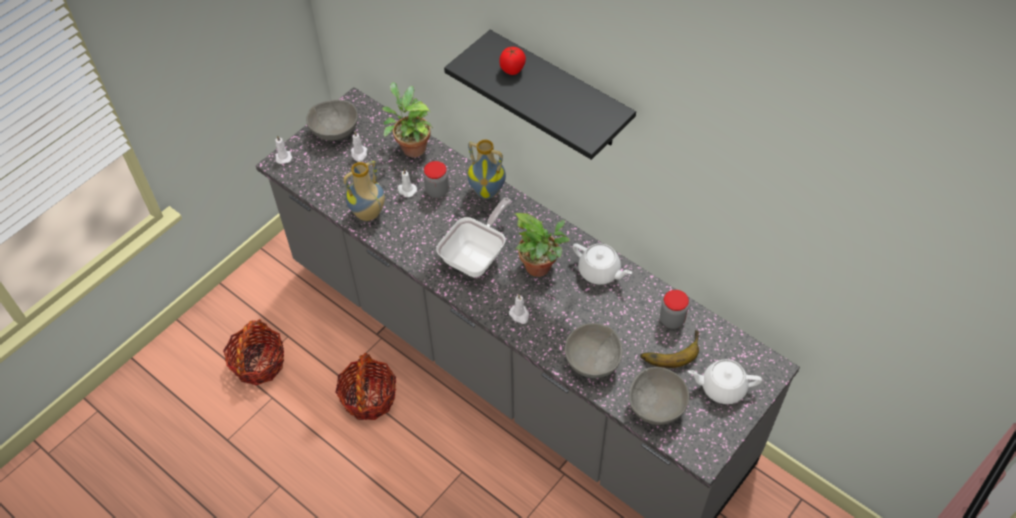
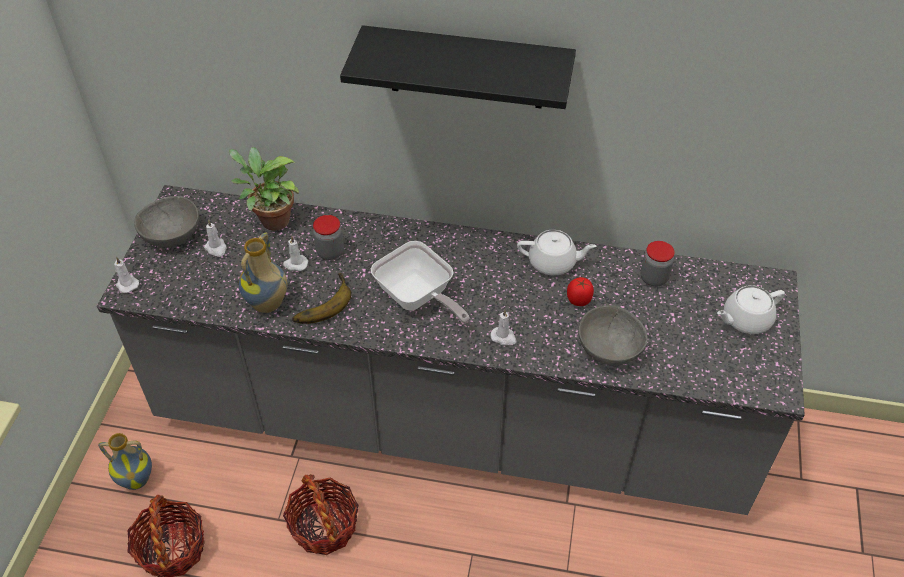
camera: 30 degrees left, 5 degrees down
frying pan [436,198,511,277] -> frying pan turned 135 degrees clockwise [371,241,470,323]
vase [468,139,506,199] -> vase moved to [98,433,152,490]
tomato [499,47,526,75] -> tomato moved to [567,277,594,306]
potted plant [513,213,570,277] -> none
grey bowl [629,367,689,425] -> none
banana [640,330,699,368] -> banana moved to [292,273,351,324]

